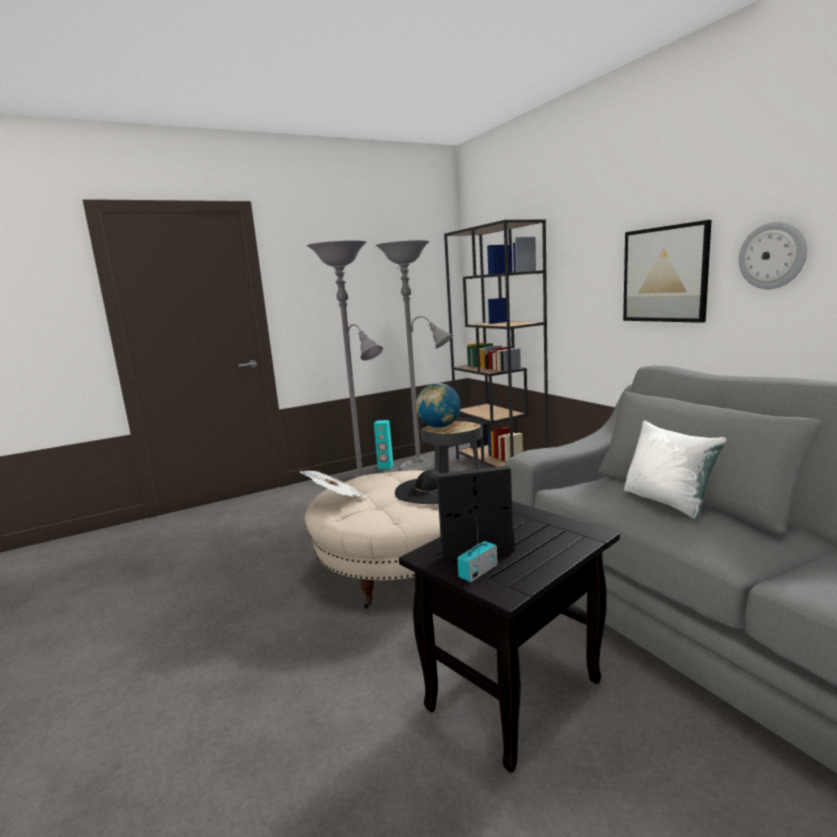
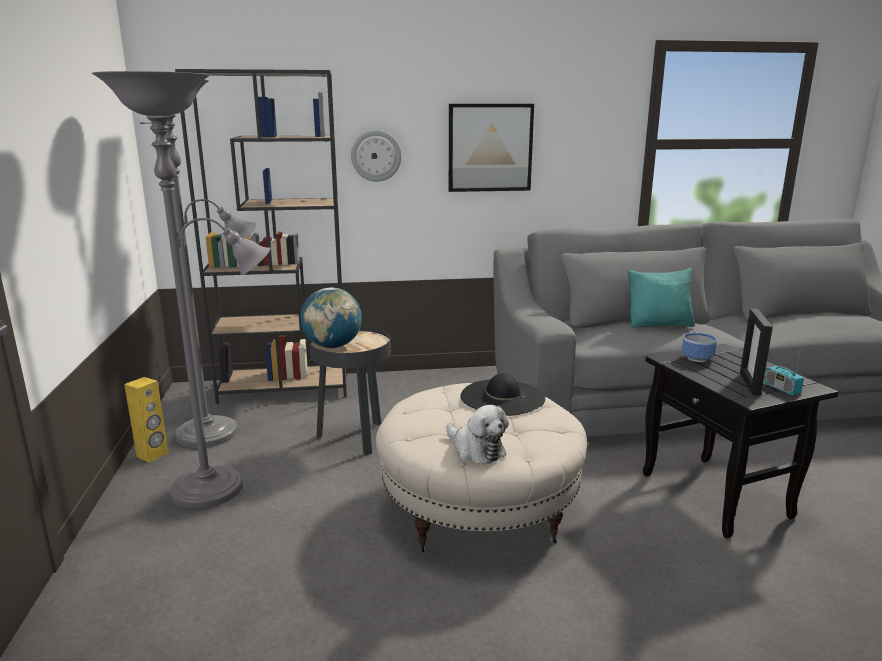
camera: 70 degrees left, 5 degrees up
newspaper [300,471,369,497] -> plush toy [446,405,509,464]
turquoise speaker [374,420,394,469] -> yellow speaker [124,377,168,463]
white pillow [624,420,726,519] -> turquoise pillow [628,268,695,328]
wall clock [739,222,807,289] -> wall clock moved to [351,130,401,182]
none -> bowl [681,333,717,362]

